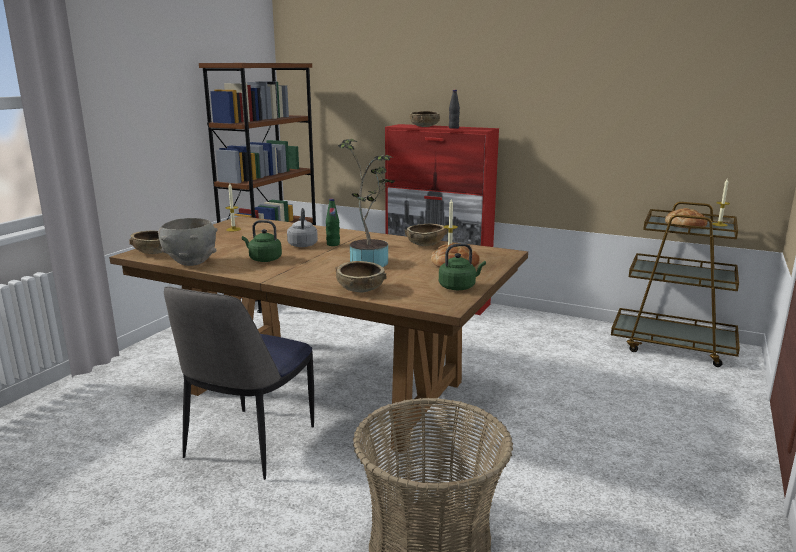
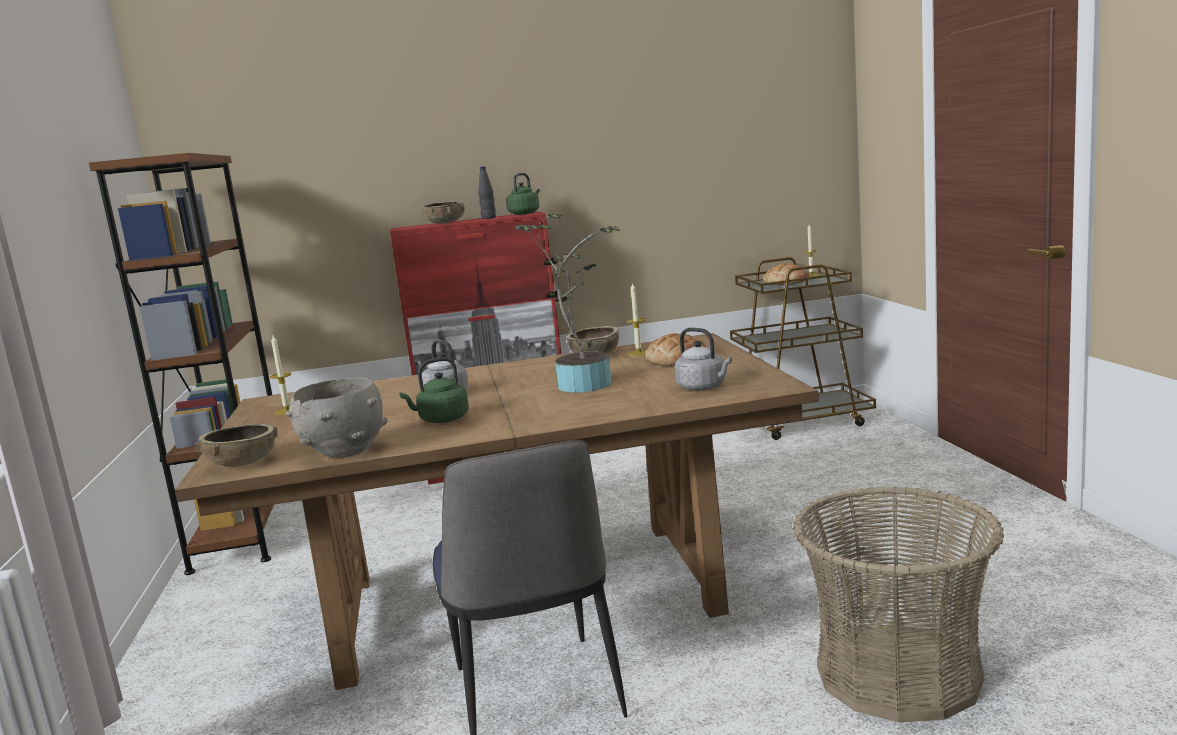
camera: 35 degrees left, 5 degrees down
green bottle [326,199,340,246] -> none
brown bowl [336,261,386,292] -> none
green kettle [439,243,486,290] -> green kettle moved to [506,173,540,215]
none -> grey kettle [675,328,732,391]

